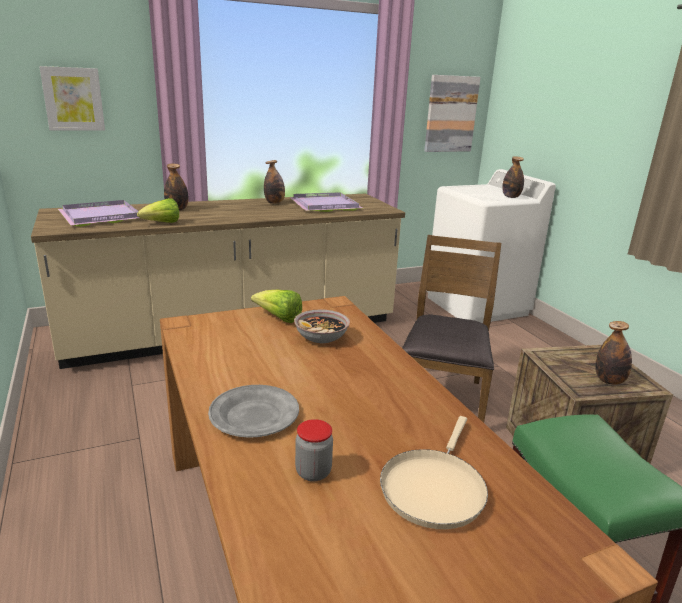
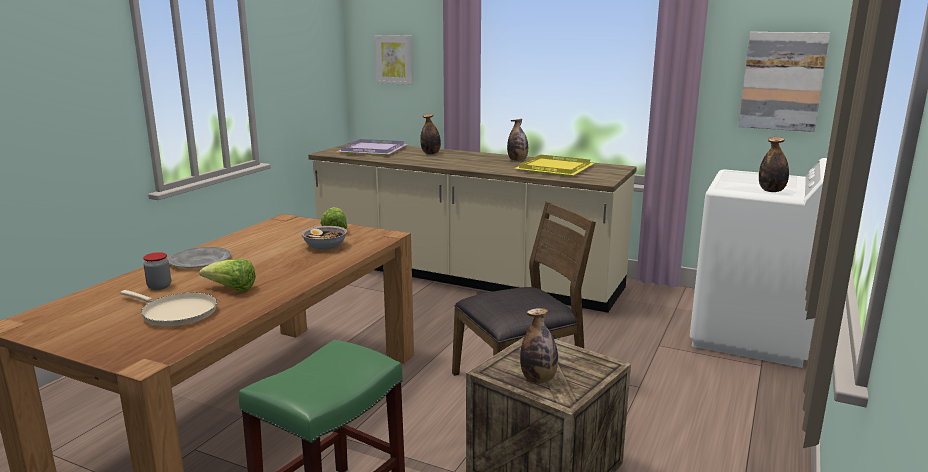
camera: 50 degrees right, 5 degrees down
lettuce [137,198,179,223] -> lettuce moved to [199,258,256,292]
purple tray [289,192,362,212] -> yellow tray [514,155,594,176]
beige frying pan [380,416,488,529] -> beige frying pan turned 135 degrees counterclockwise [120,290,217,326]

